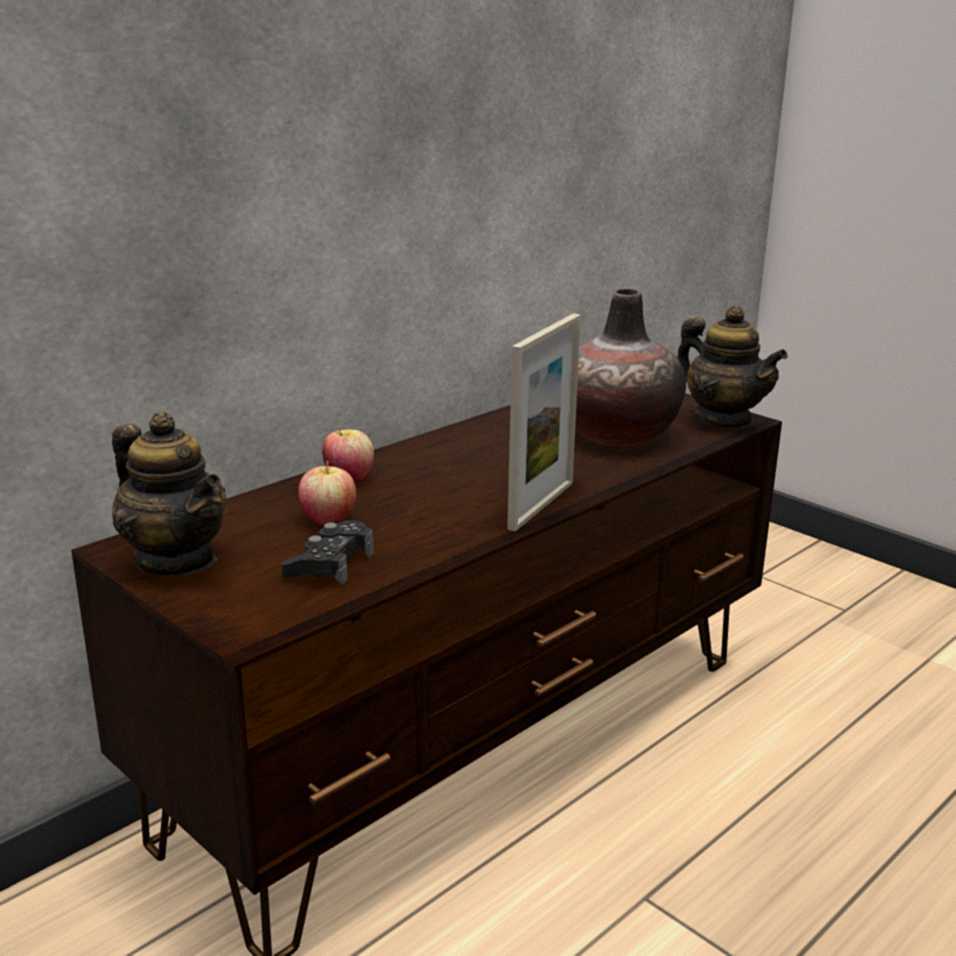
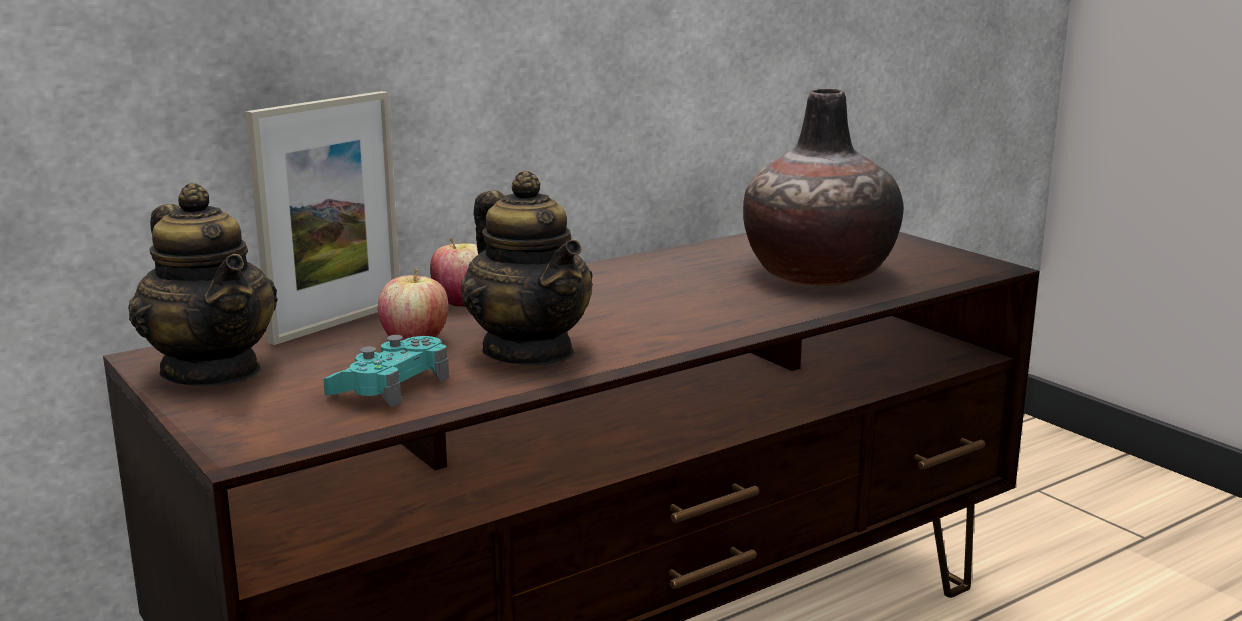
camera: 10 degrees right, 5 degrees down
black game controller [281,520,374,585] -> turquoise game controller [323,335,449,408]
picture frame [507,314,581,531] -> picture frame moved to [245,91,400,345]
teapot [677,306,788,428] -> teapot moved to [461,171,593,365]

